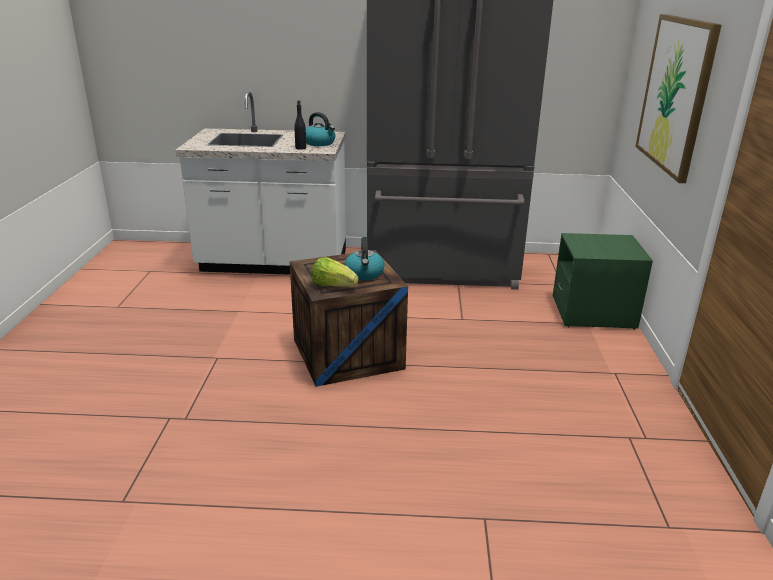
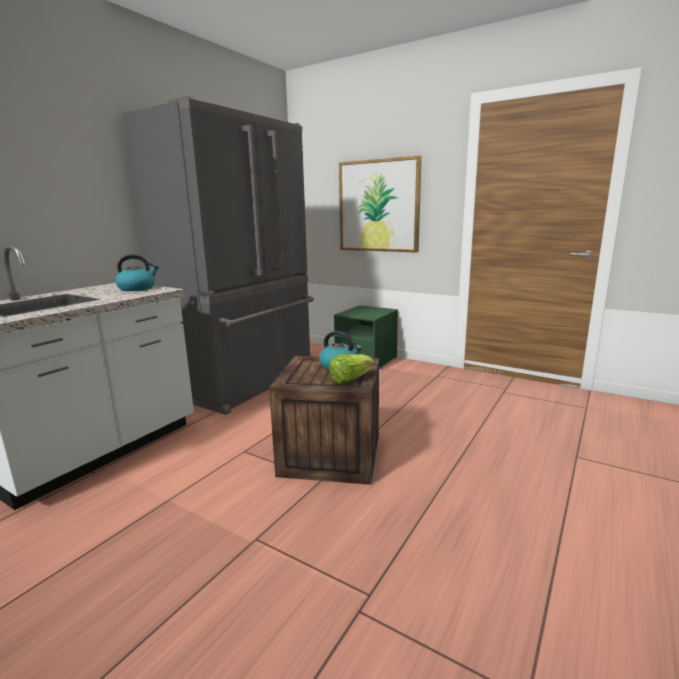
camera: 60 degrees left, 10 degrees down
black bottle [294,100,306,150] -> none

